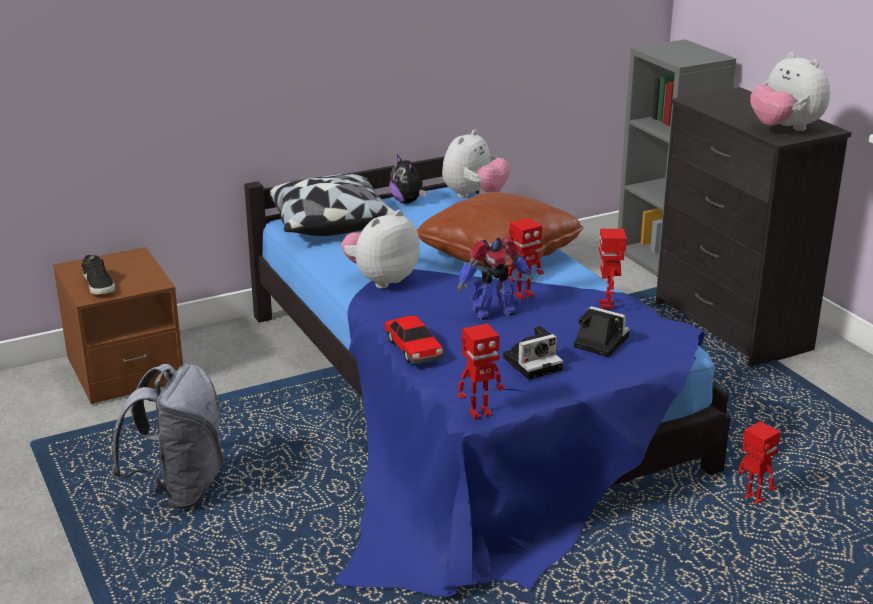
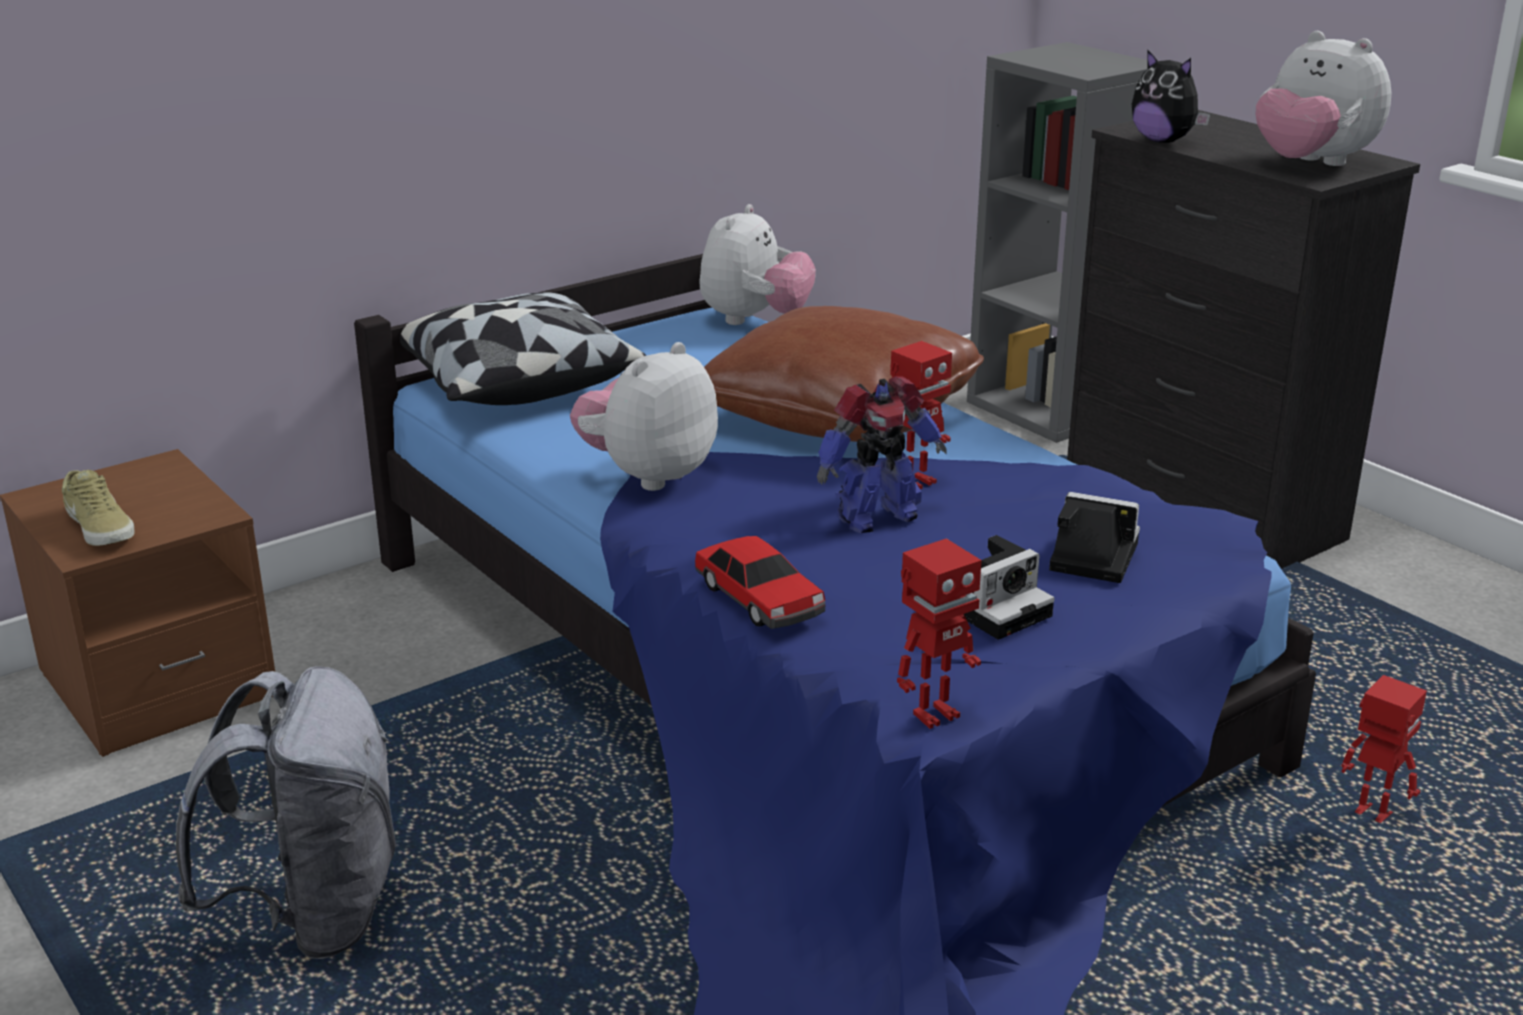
camera: 10 degrees left, 0 degrees up
black shoe [82,255,115,295] -> beige shoe [62,470,134,546]
plush toy [389,155,426,204] -> plush toy moved to [1132,50,1210,143]
toy robot [599,229,627,309] -> none

